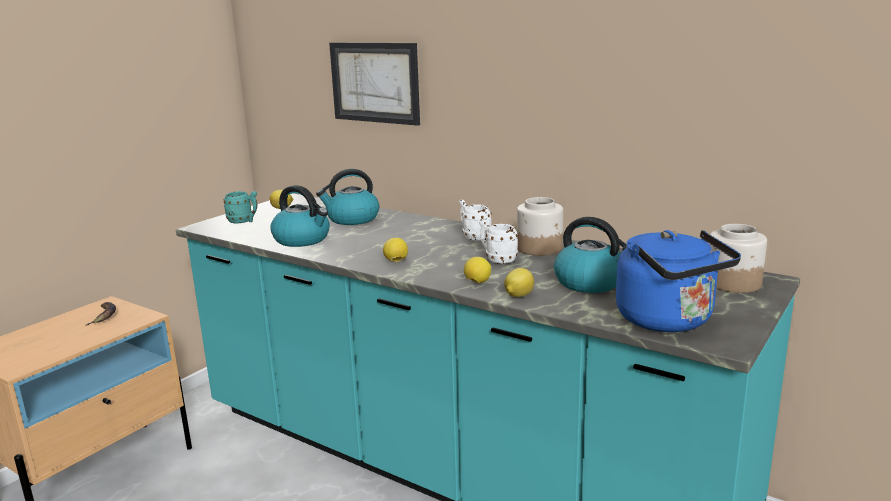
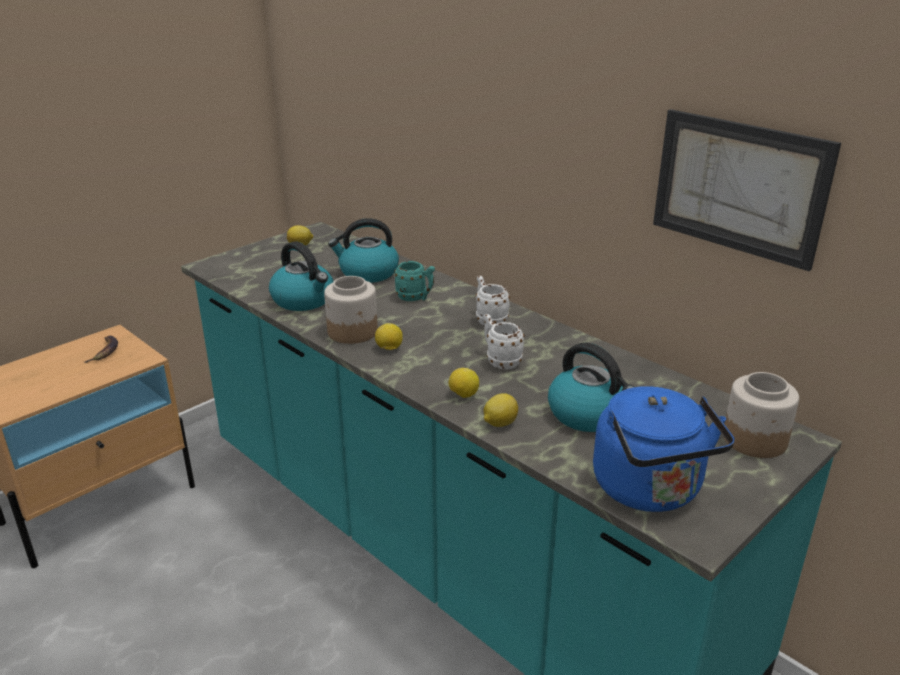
camera: 10 degrees right, 10 degrees up
turquoise mug [223,191,257,224] -> turquoise mug moved to [394,261,435,301]
picture [329,43,420,126] -> picture moved to [653,109,841,271]
jar [517,197,563,256] -> jar moved to [324,276,378,344]

